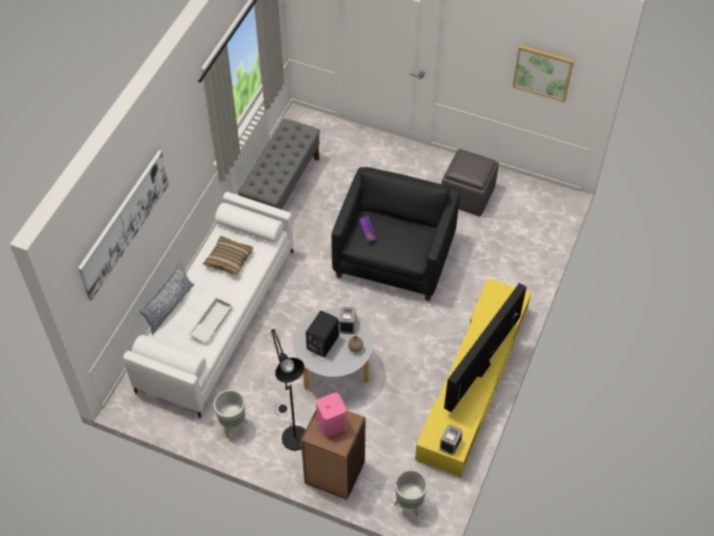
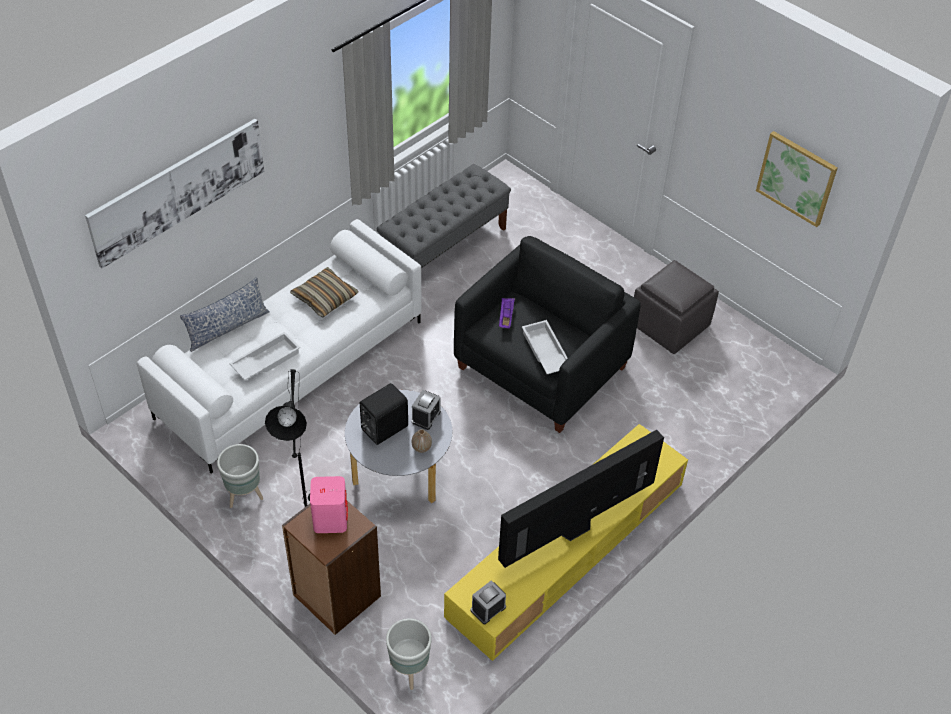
camera: 20 degrees right, 5 degrees down
none -> white tray [522,320,568,374]

